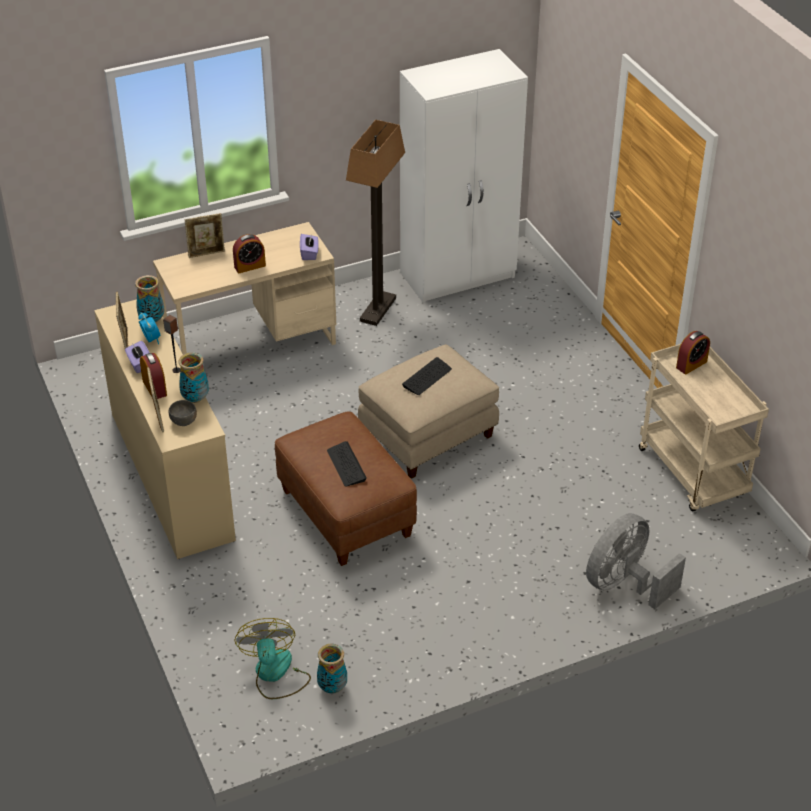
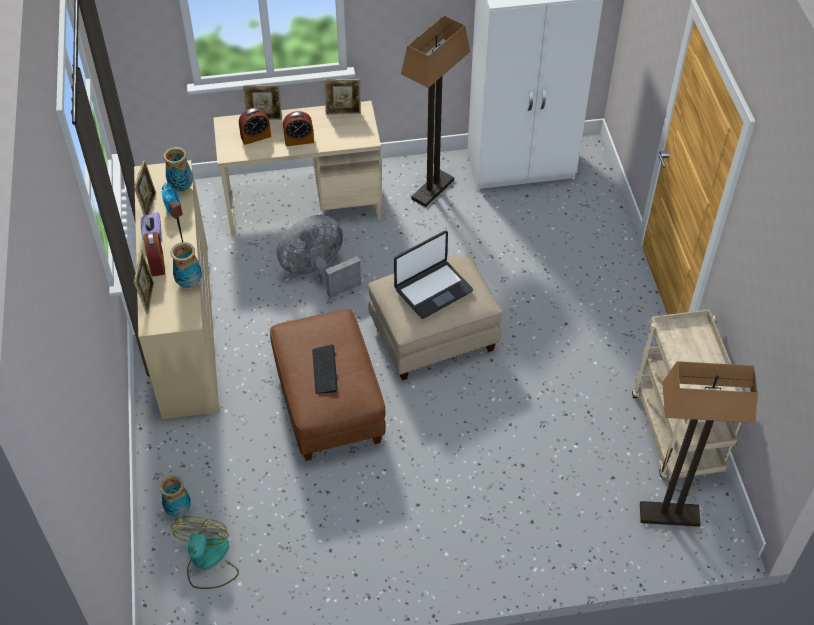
camera: 15 degrees right, 10 degrees up
grey bowl [169,400,197,426] -> none
purple tissue box [300,234,319,260] -> none
vase [317,644,347,693] -> vase moved to [159,475,191,517]
keyboard [402,357,452,395] -> laptop [394,230,473,319]
grey fan [586,513,686,609] -> grey fan moved to [277,215,361,298]
alarm clock [676,331,710,374] -> alarm clock moved to [239,107,271,145]
none -> picture frame [324,79,361,115]
none -> floor lamp [640,361,758,527]

